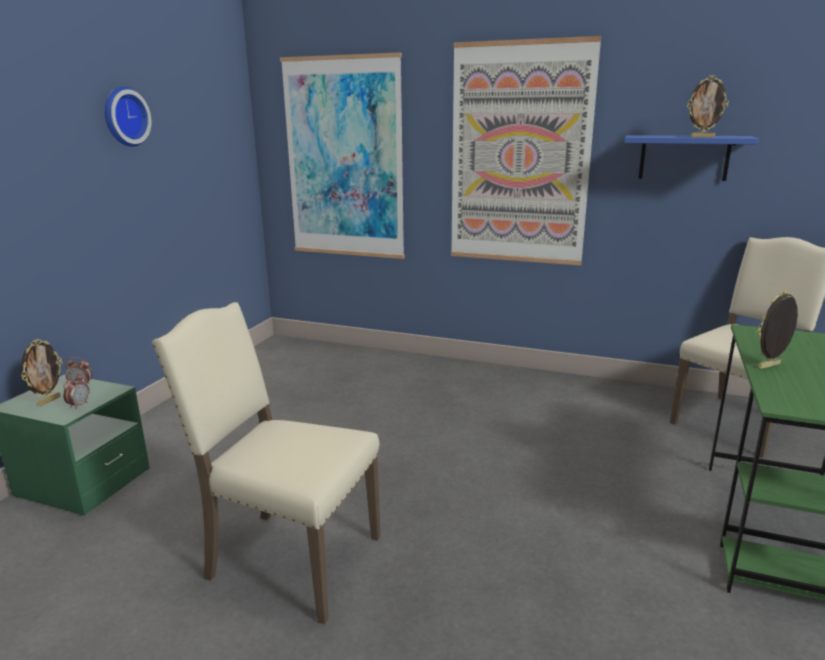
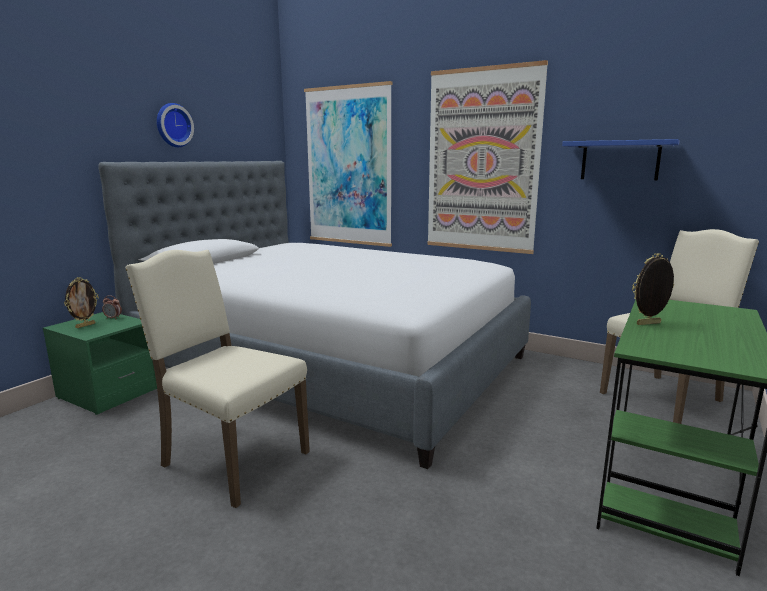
camera: 10 degrees right, 5 degrees down
alarm clock [63,373,90,409] -> none
picture frame [687,75,729,137] -> none
none -> bed [98,161,531,469]

